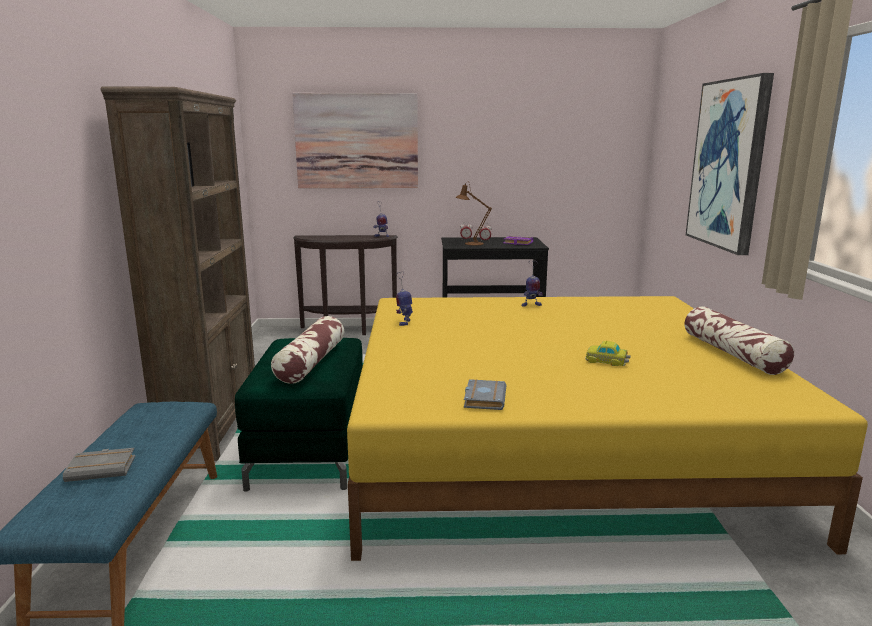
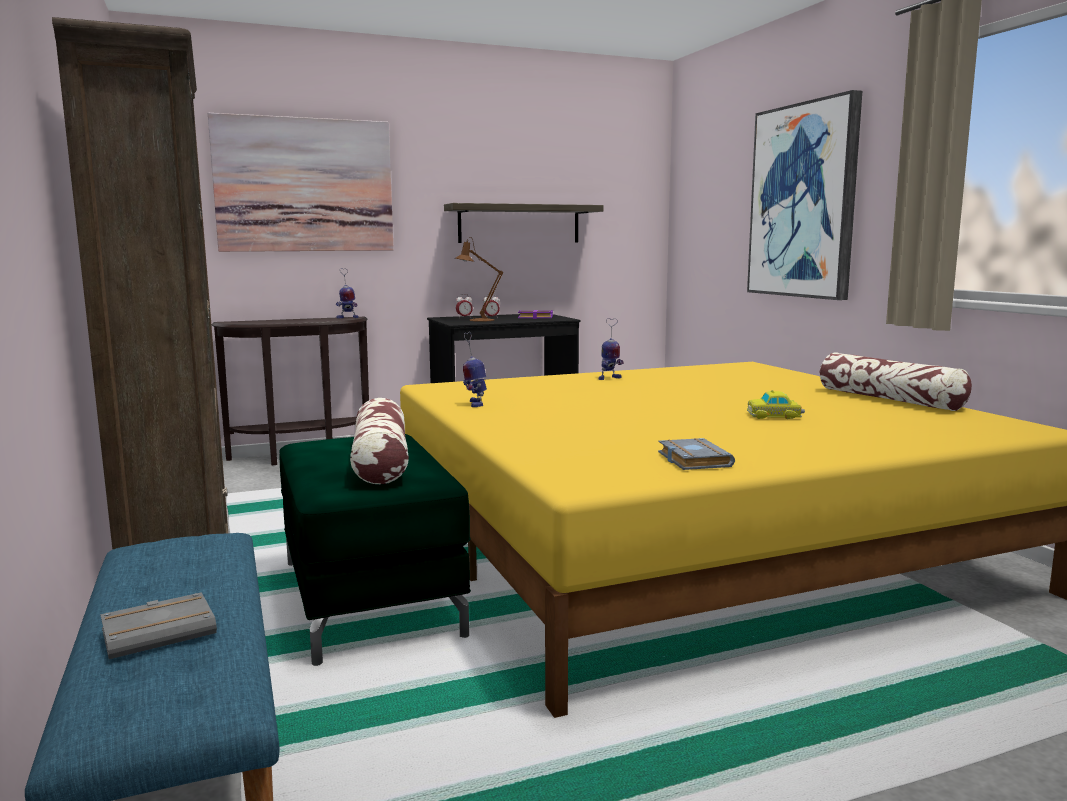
camera: 20 degrees left, 5 degrees down
none -> shelf [444,203,604,243]

